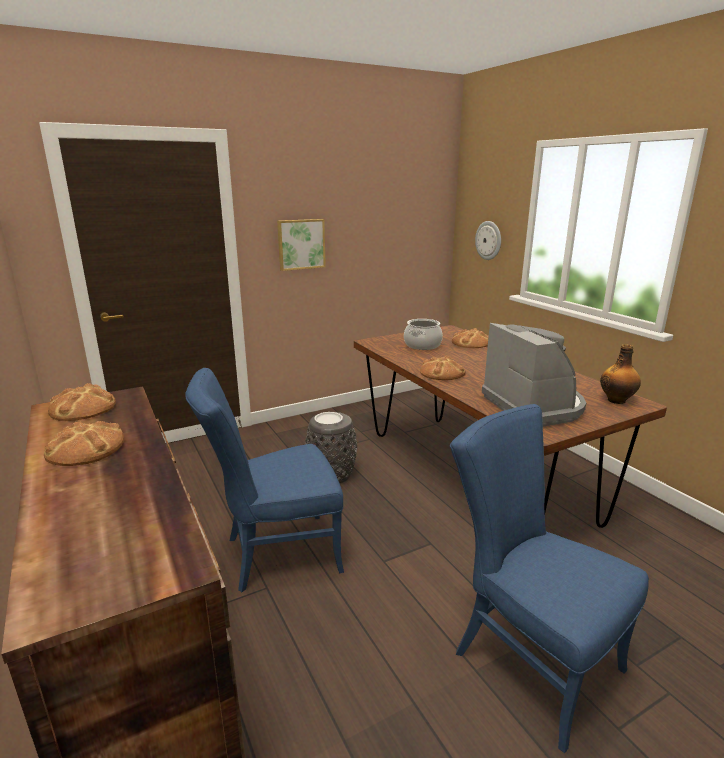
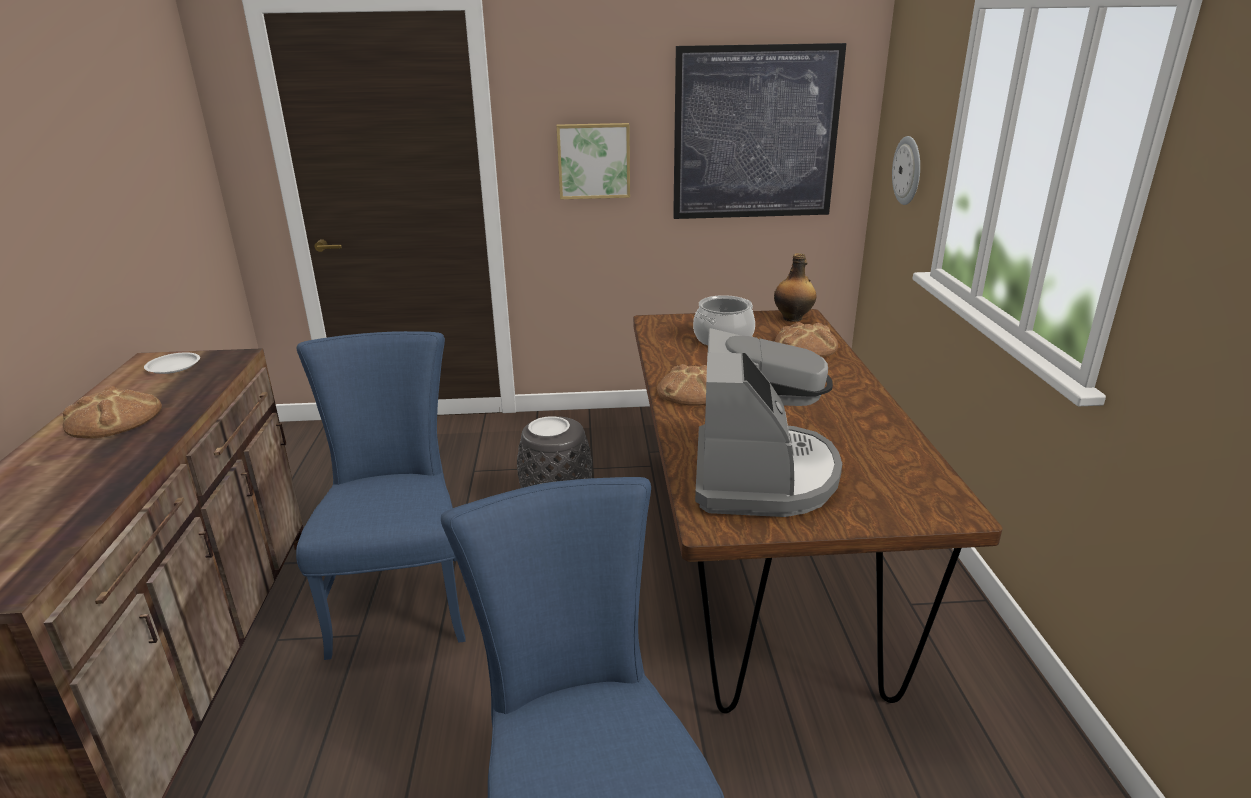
camera: 25 degrees right, 5 degrees up
bread [48,383,116,421] -> white plate [144,352,200,374]
blue chair [186,368,344,592] -> blue chair turned 75 degrees clockwise [296,331,465,660]
bottle [600,344,641,404] -> bottle moved to [774,253,816,322]
none -> picture [673,43,846,219]

